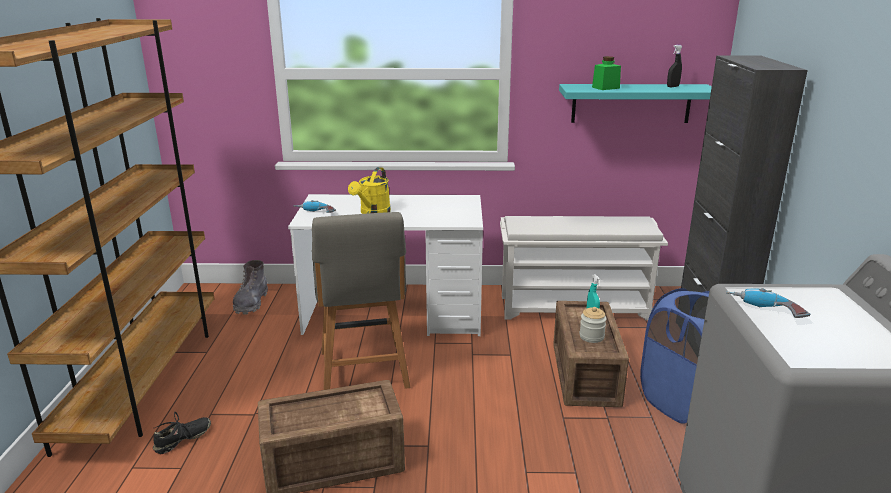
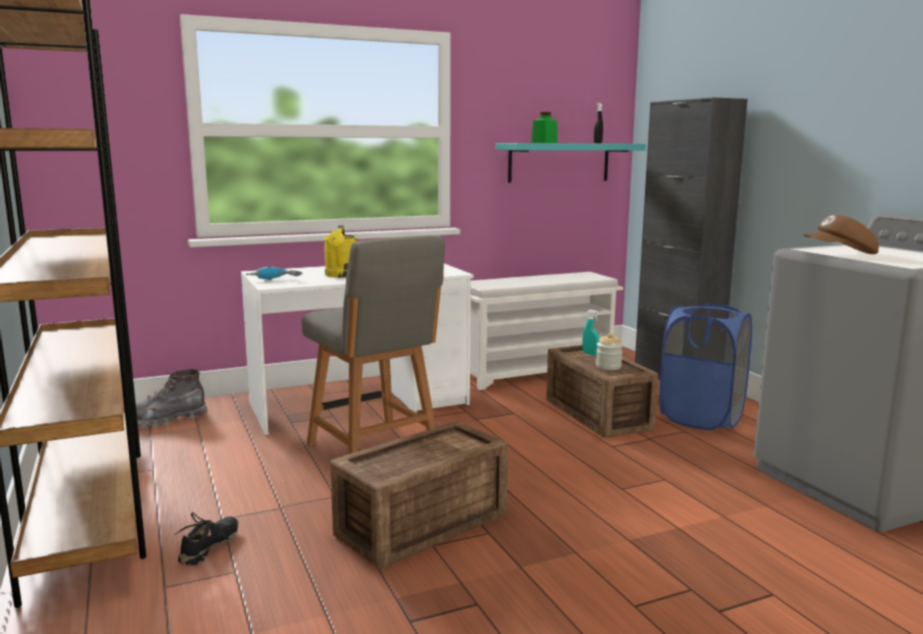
camera: 25 degrees left, 10 degrees down
grey boot [233,260,268,315] -> grey boot turned 75 degrees clockwise [136,369,207,428]
power drill [726,288,810,318] -> brown cap [804,215,879,254]

